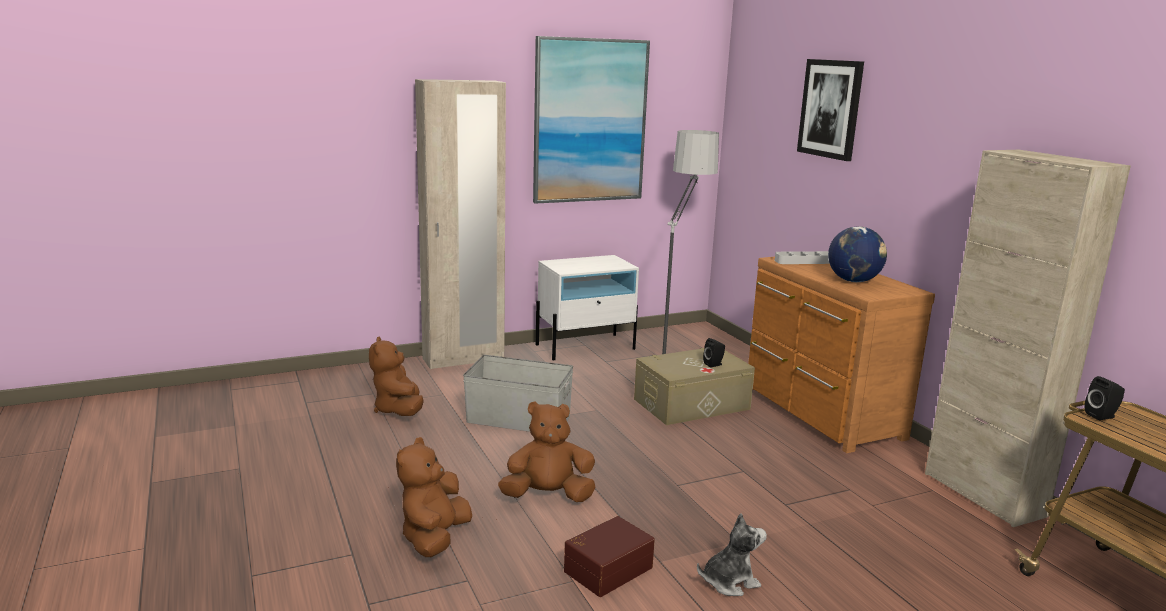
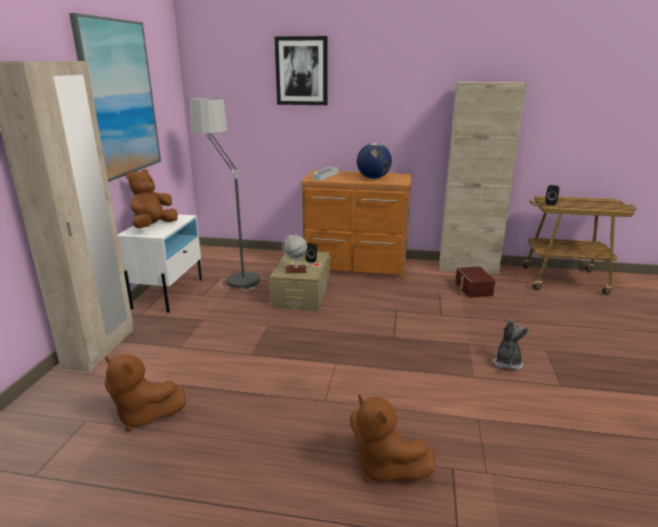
camera: 55 degrees left, 5 degrees up
grey storage box [463,355,573,432] -> none
brown plush toy [498,401,596,502] -> brown plush toy moved to [125,169,178,228]
brown storage box [564,516,655,597] -> brown storage box moved to [455,267,495,298]
none -> globe [282,234,307,273]

